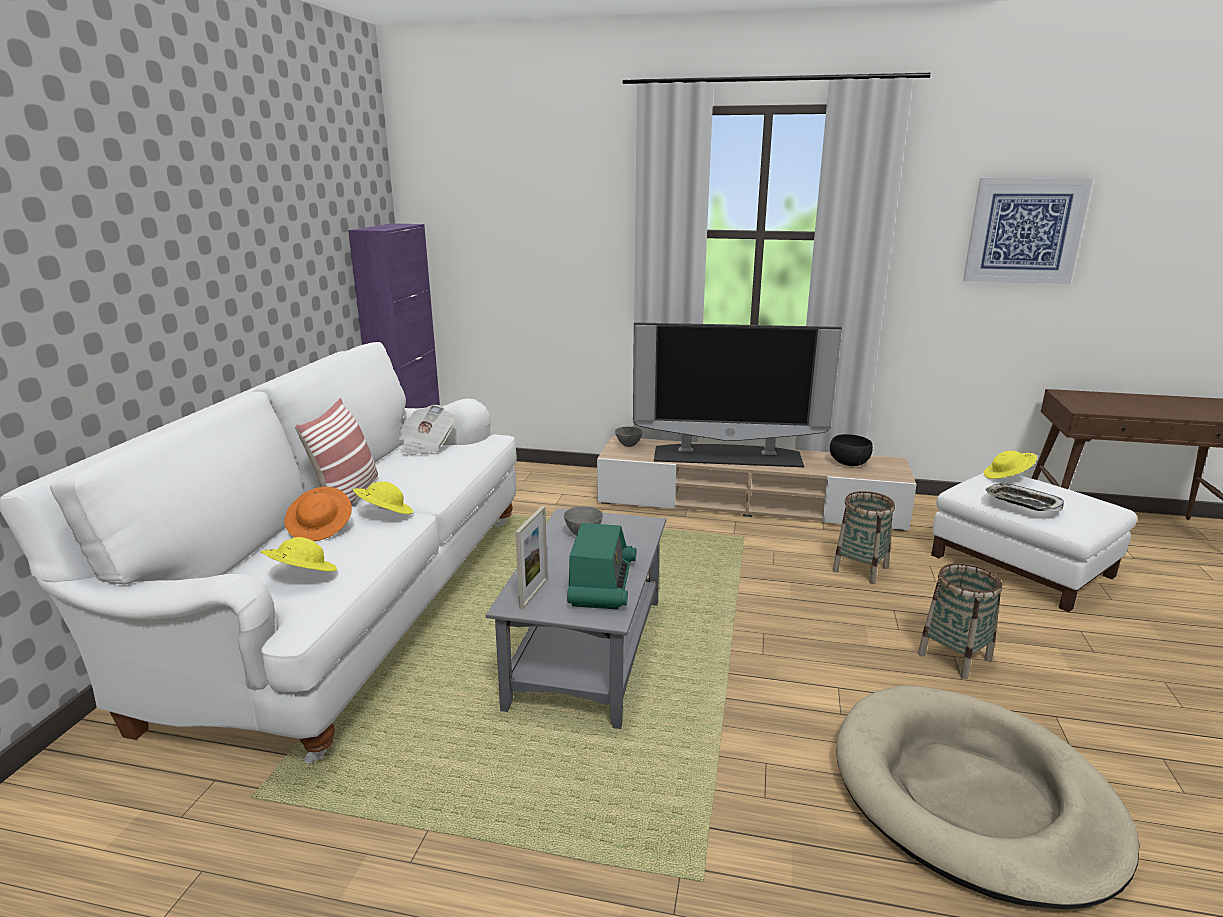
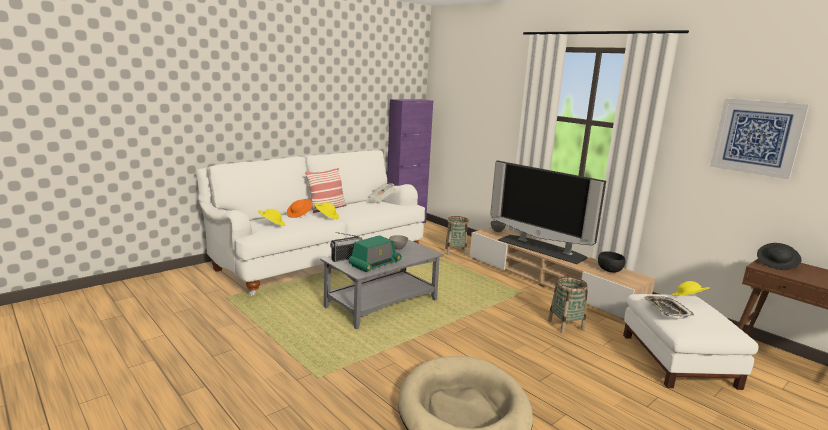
camera: 35 degrees right, 5 degrees down
picture frame [515,506,548,610] -> radio [330,232,363,262]
basket [918,563,1002,679] -> basket moved to [445,216,469,256]
none -> black hat [757,243,802,270]

